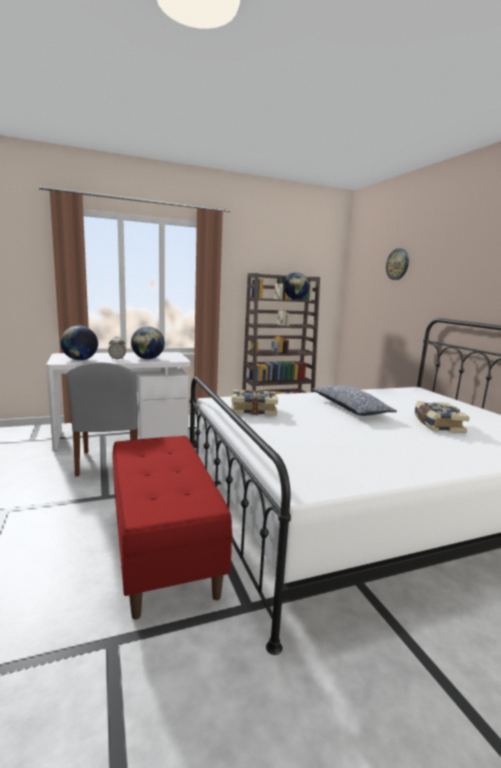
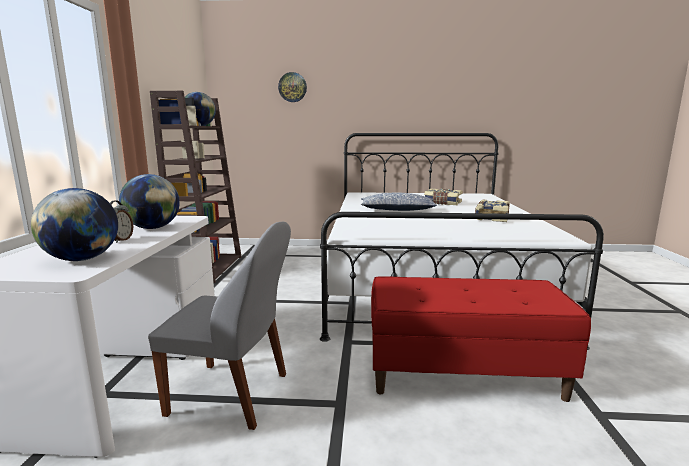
camera: 65 degrees left, 0 degrees up
book [231,390,278,416] -> book moved to [475,200,510,222]

